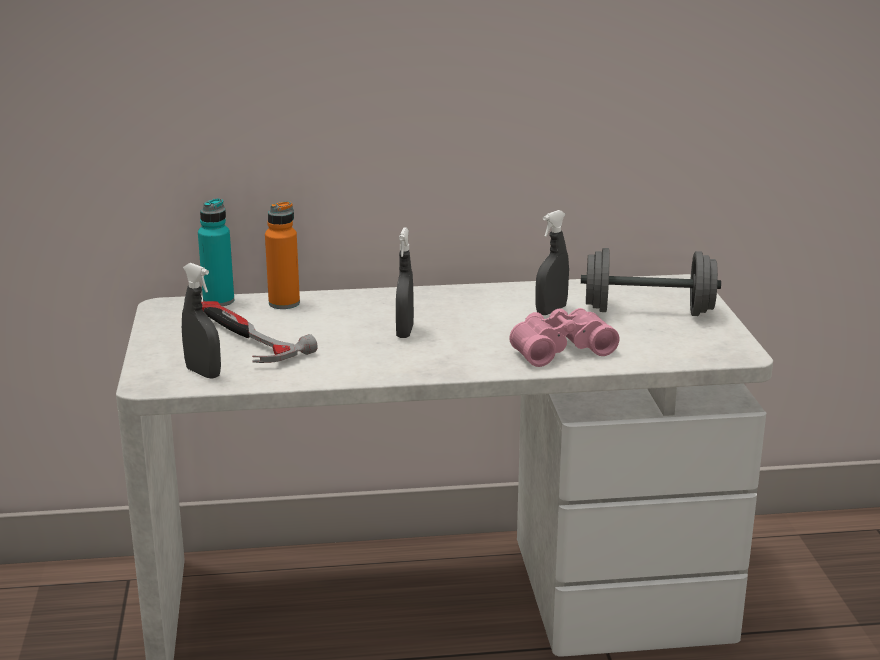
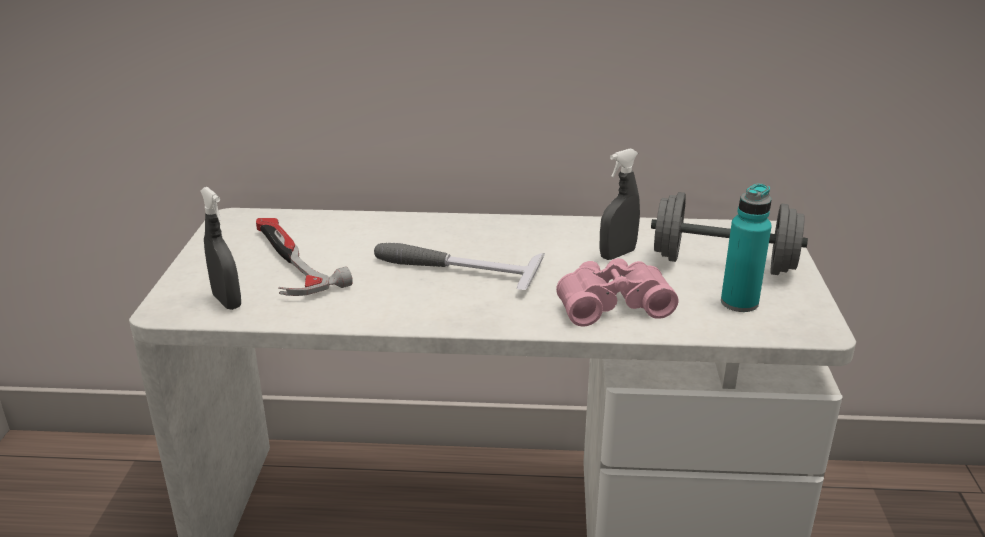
camera: 10 degrees right, 5 degrees up
turquoise bottle [198,198,234,306] -> turquoise bottle moved to [721,183,772,312]
orange bottle [265,201,300,309] -> none
grey spray bottle [396,227,414,338] -> hammer [374,243,545,290]

